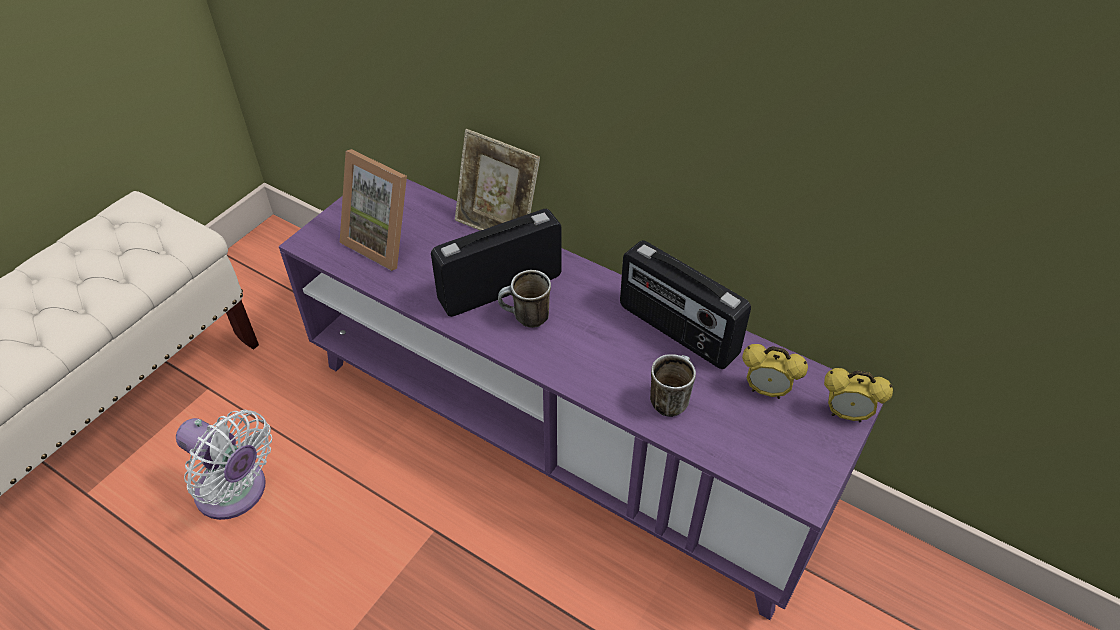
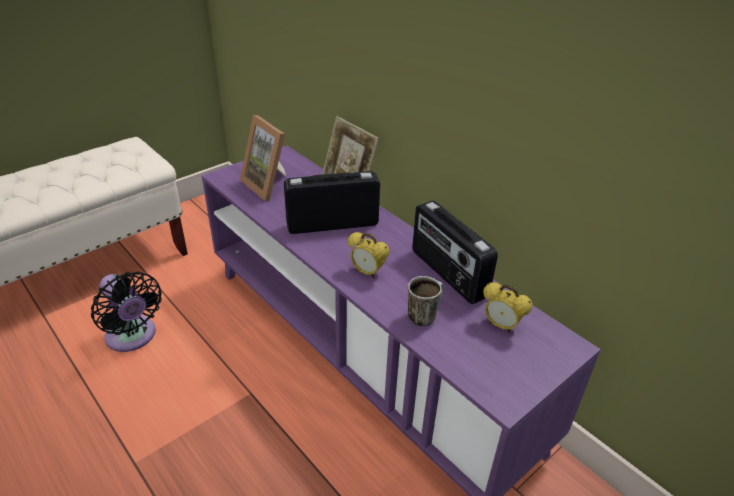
camera: 15 degrees right, 10 degrees down
white fan [176,410,272,520] -> black fan [91,271,162,352]
mug [498,270,551,328] -> none
alarm clock [824,368,893,423] -> alarm clock moved to [348,232,390,278]

